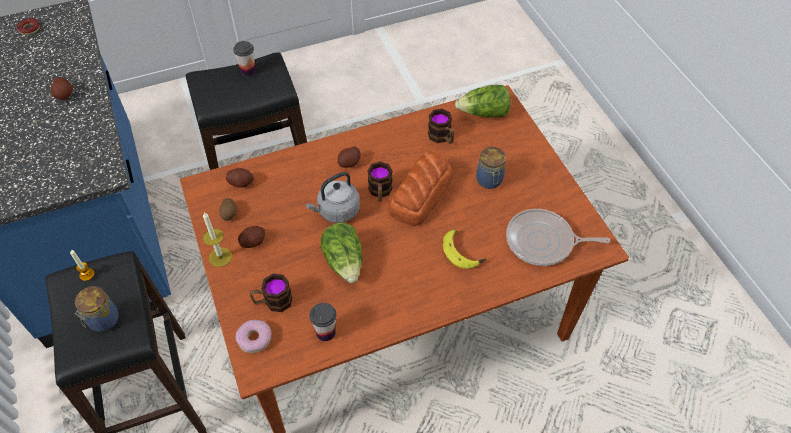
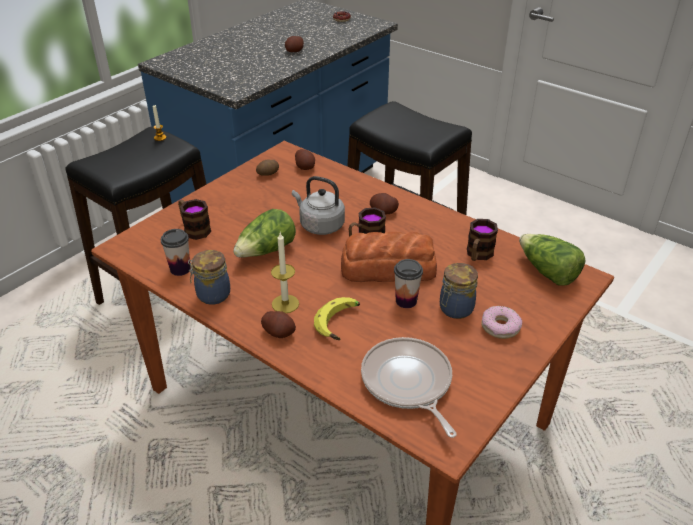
camera: 60 degrees right, 15 degrees down
jar [75,286,119,332] -> jar moved to [188,250,230,305]
candle [203,212,232,267] -> candle moved to [271,233,299,313]
cup [233,41,256,76] -> cup moved to [394,259,423,308]
donut [236,320,271,353] -> donut moved to [481,306,522,339]
potato [238,226,265,248] -> potato moved to [261,311,296,338]

